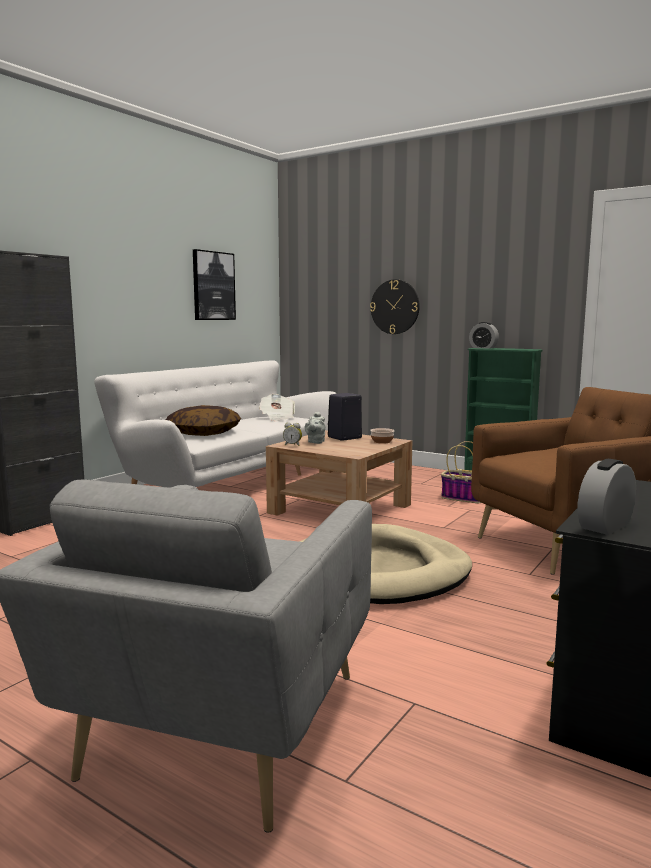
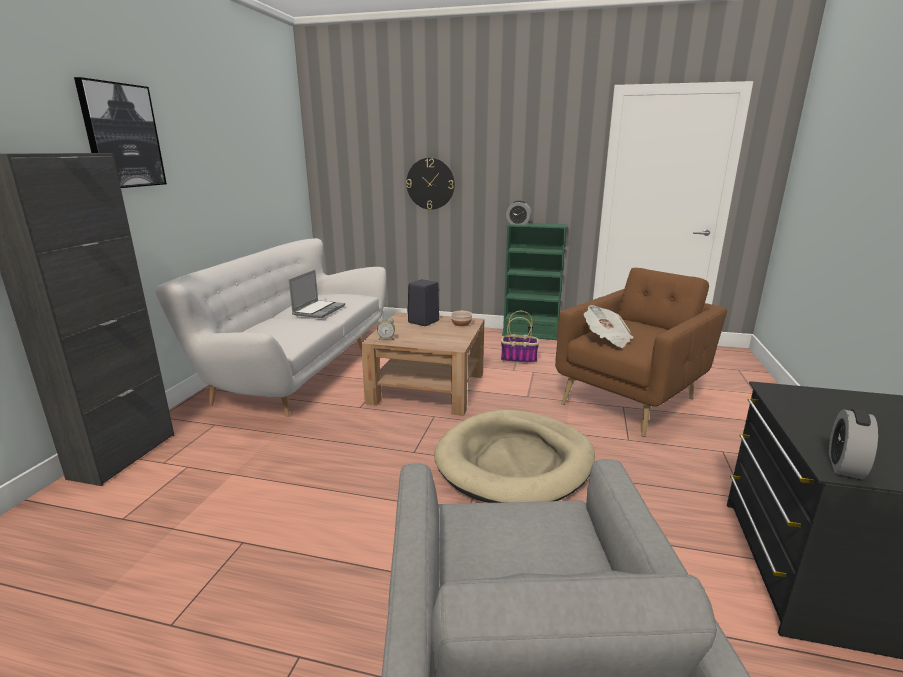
camera: 20 degrees left, 10 degrees up
pillow [166,405,241,436] -> none
picture [193,249,236,320] -> picture moved to [74,77,167,188]
newspaper [259,394,295,421] -> newspaper moved to [584,305,634,348]
grey teapot [305,412,326,444] -> none
none -> laptop [289,270,345,318]

